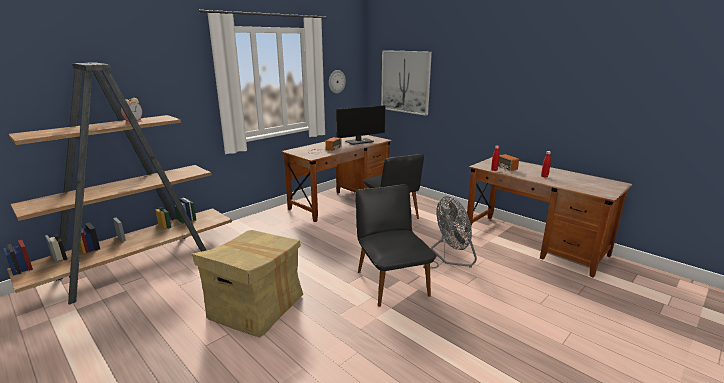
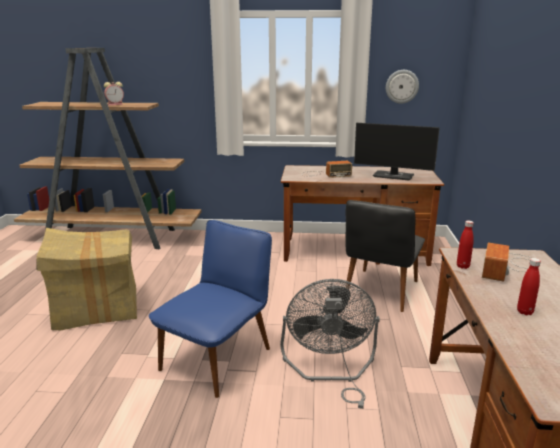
camera: 50 degrees right, 0 degrees up
black chair [356,184,437,307] -> blue chair [149,220,272,398]
picture [381,50,432,116] -> none
grey fan [423,196,477,269] -> grey fan turned 120 degrees counterclockwise [280,279,380,409]

